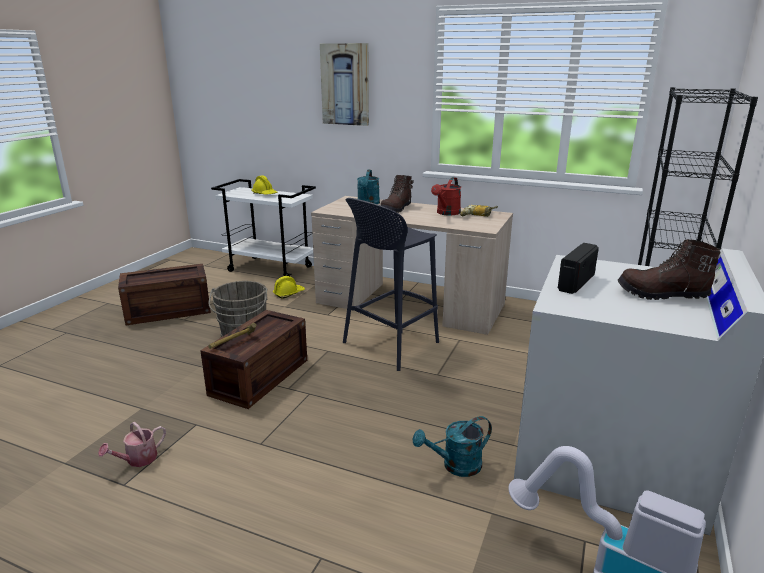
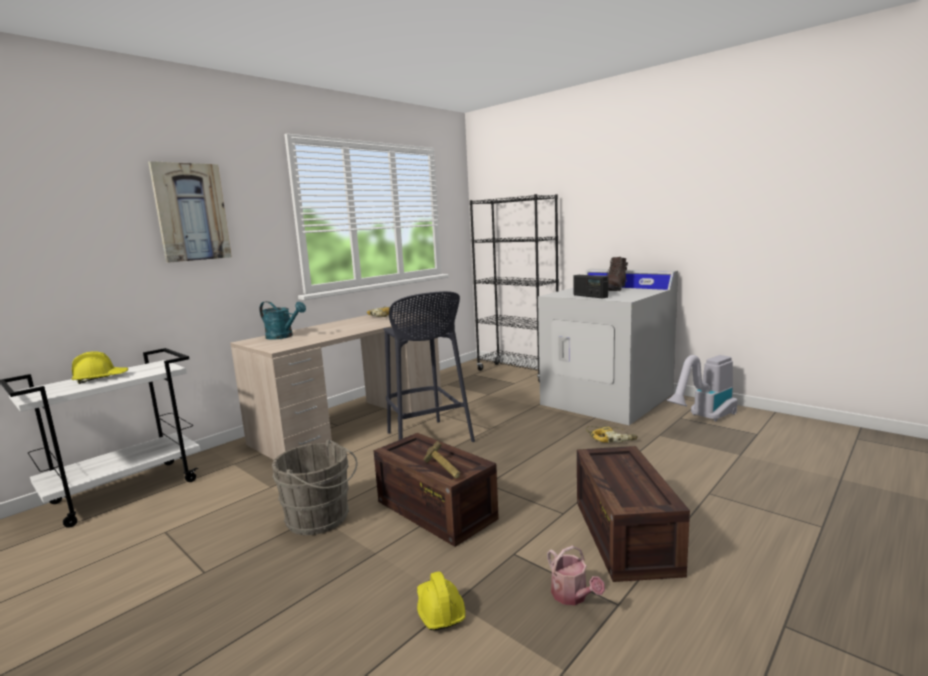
camera: 70 degrees left, 10 degrees down
crate [118,264,211,325] -> crate moved to [577,446,690,582]
yellow hard hat [273,276,305,299] -> yellow hard hat moved to [417,571,466,630]
brown boot [381,175,414,213] -> none
turquoise watering can [412,416,492,477] -> power drill [586,426,638,443]
red watering can [431,177,461,215] -> none

